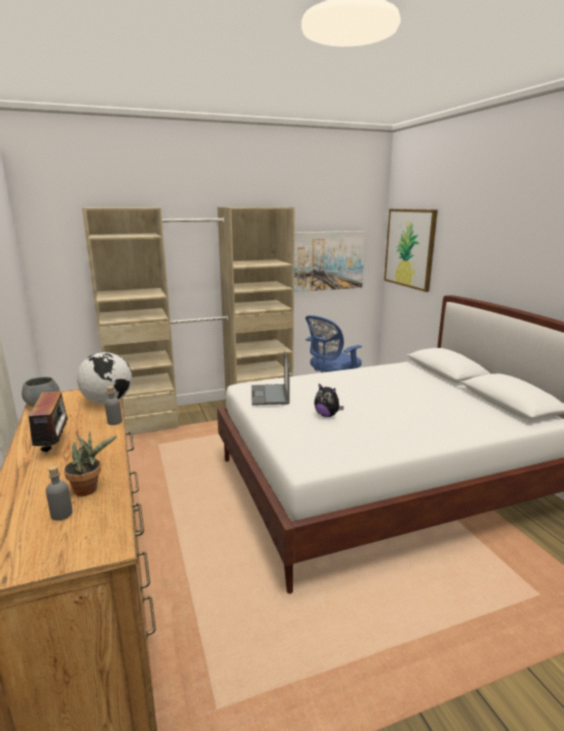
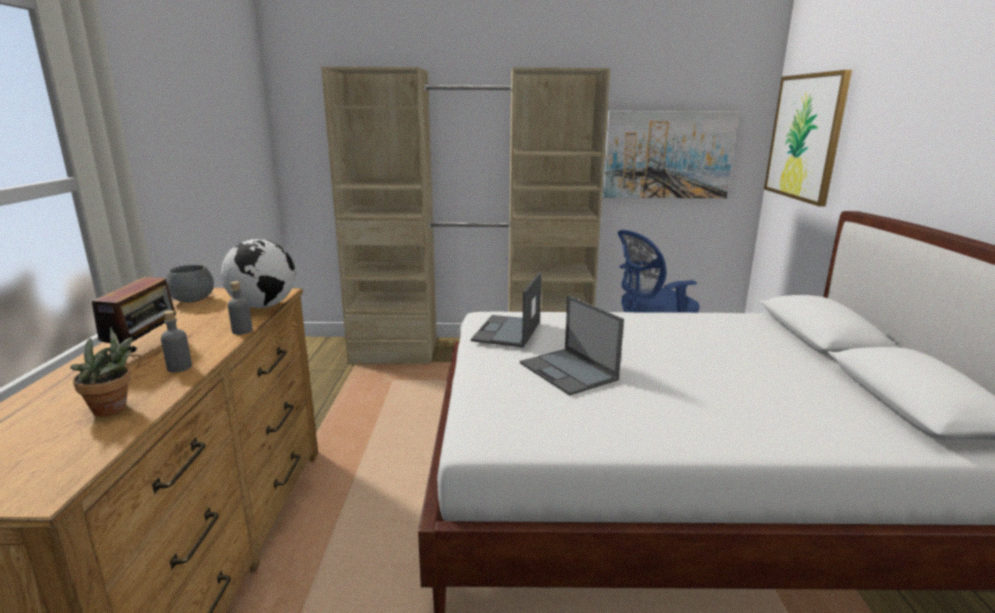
camera: 20 degrees right, 0 degrees up
grey bottle [46,465,73,521] -> grey bottle moved to [161,310,192,372]
plush toy [314,384,344,417] -> laptop [520,295,624,396]

